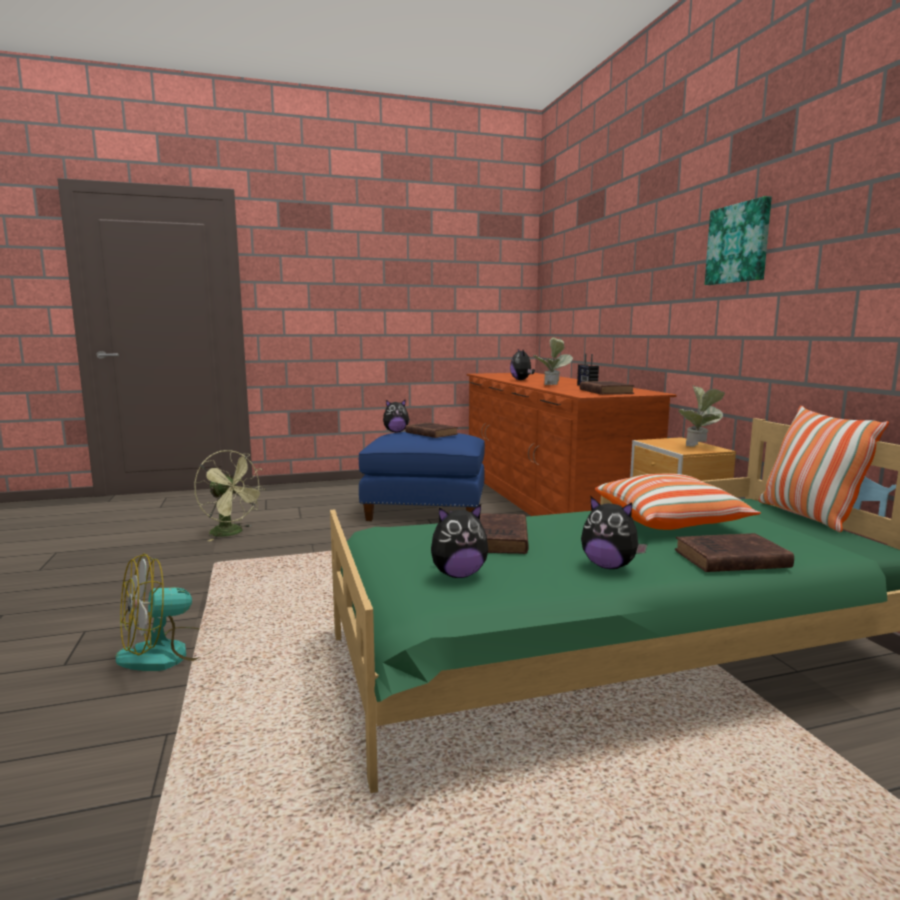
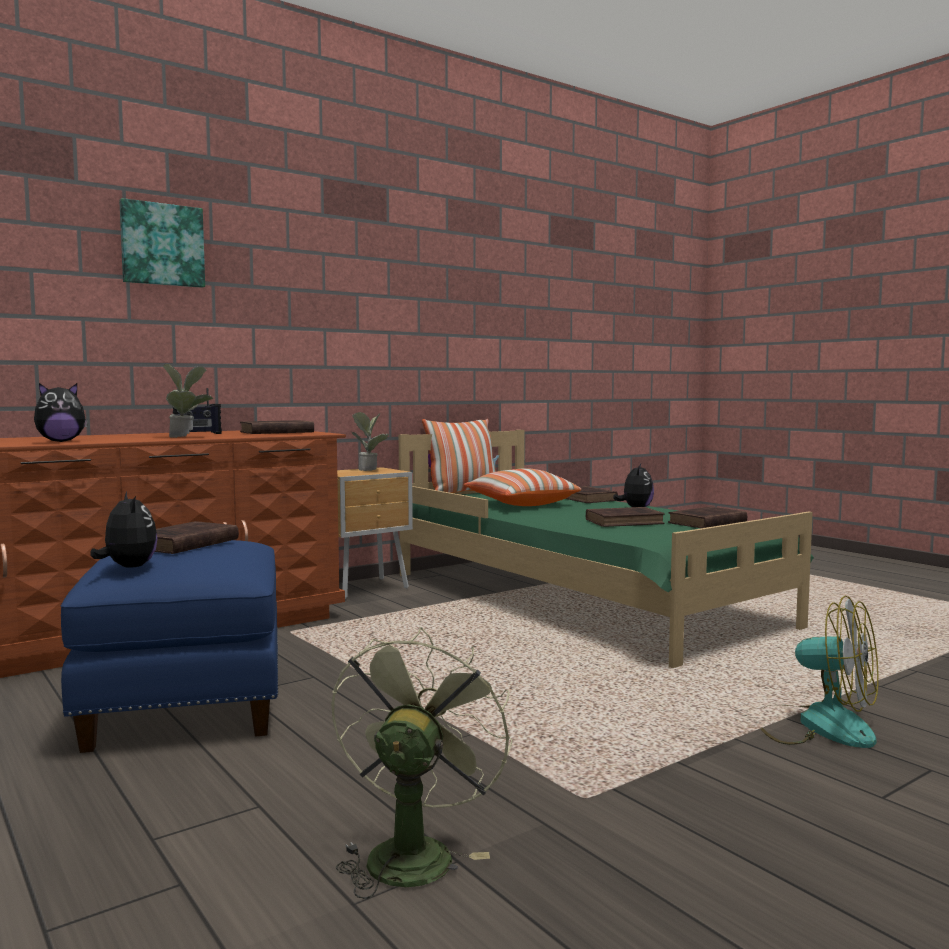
camera: 110 degrees left, 5 degrees down
plush toy [431,504,488,578] -> brown book [668,507,747,528]
picture [705,196,772,285] -> picture moved to [119,198,205,288]

